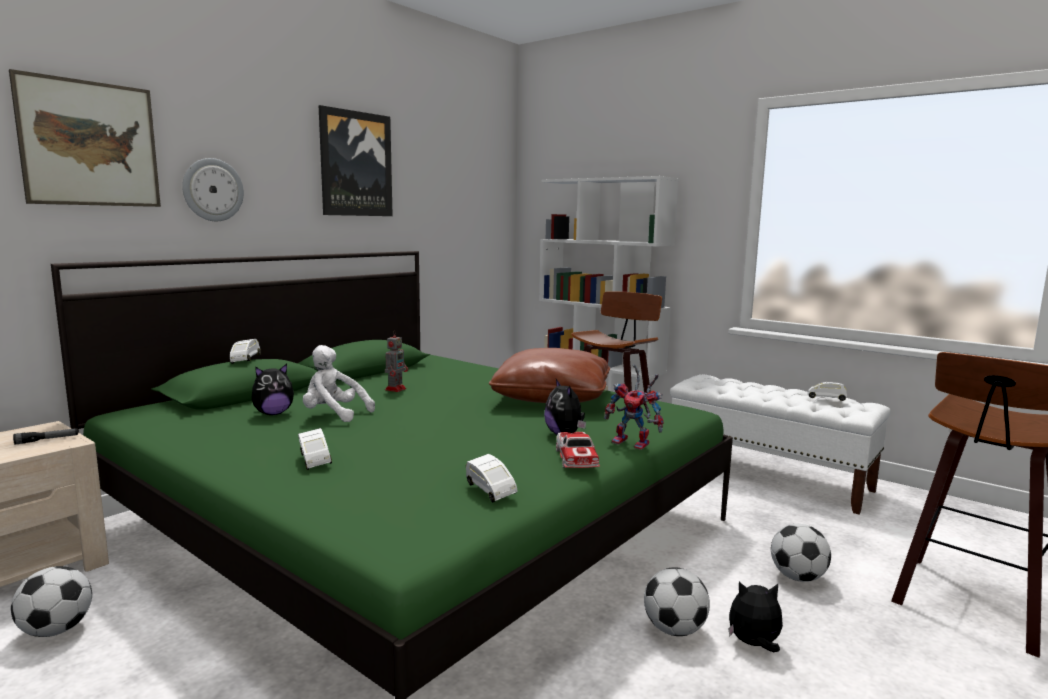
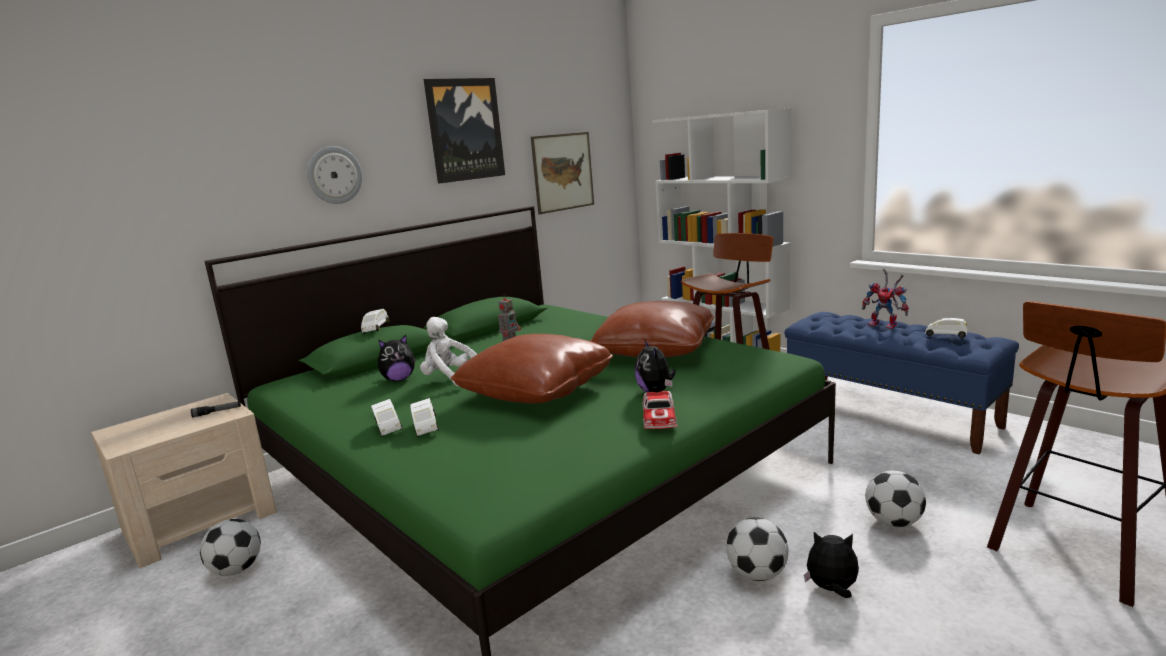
camera: 10 degrees right, 5 degrees up
picture [9,69,161,207] -> picture moved to [531,132,594,214]
white toy car [466,454,517,502] -> white toy car moved to [371,399,402,437]
toy robot [604,364,664,450] -> toy robot moved to [862,269,909,329]
white bench [670,375,891,515] -> blue bench [784,312,1019,454]
none -> brown pillow [451,334,613,404]

